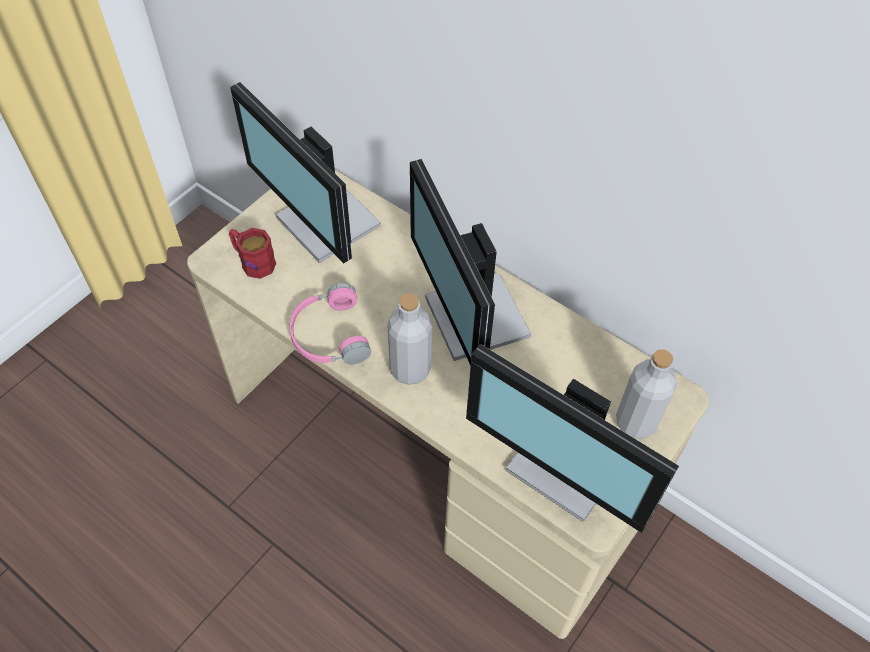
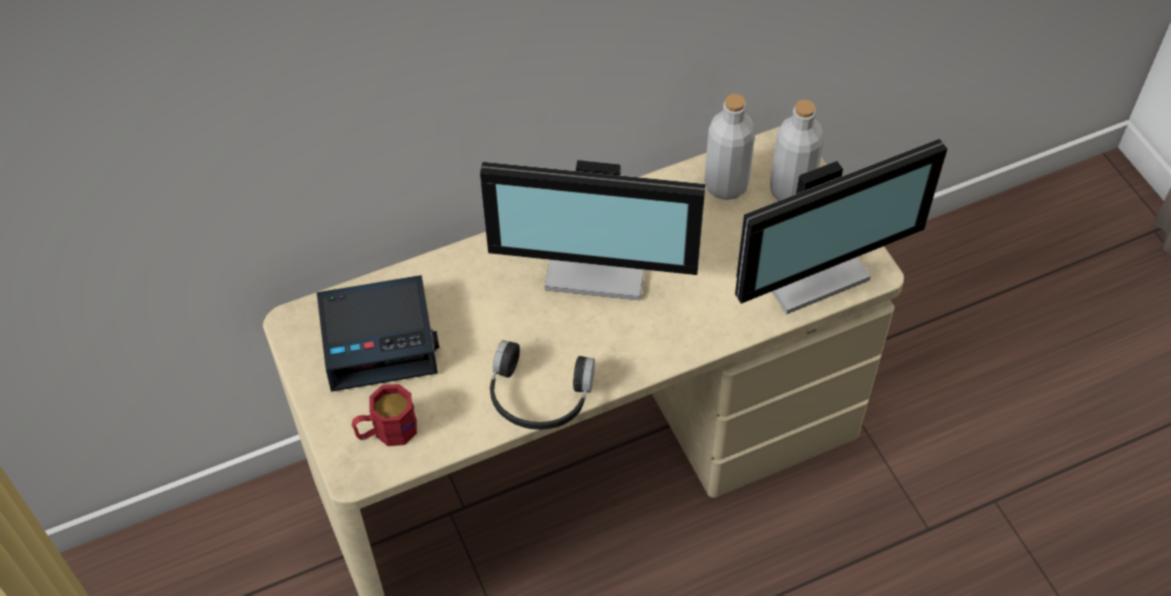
camera: 60 degrees left, 0 degrees up
monitor [230,82,381,264] -> alarm clock [317,275,439,392]
pink headphones [289,283,371,364] -> black headphones [490,340,595,430]
grey bottle [387,293,432,385] -> grey bottle moved to [704,94,756,200]

